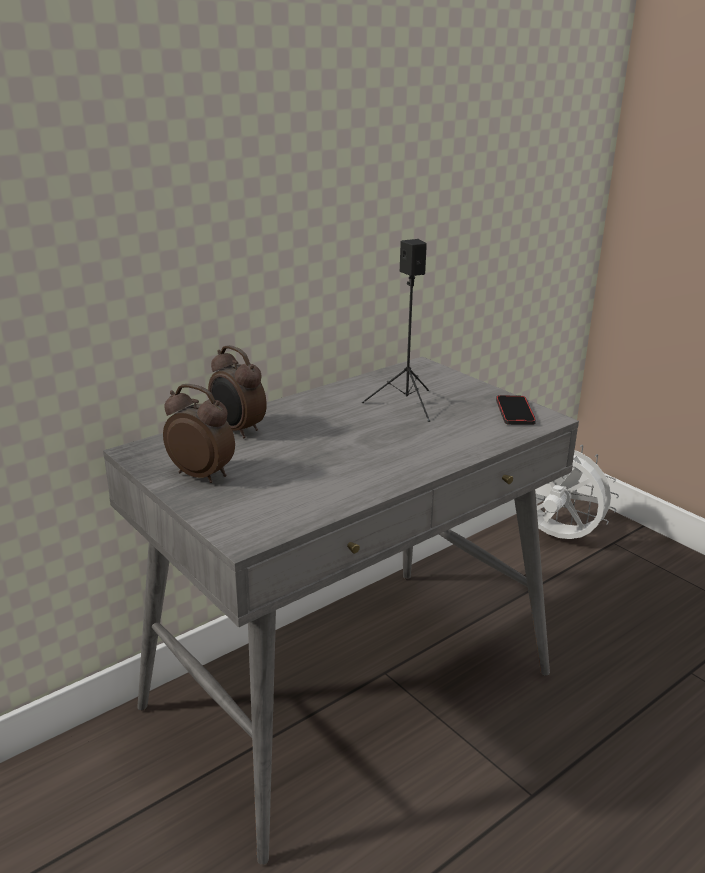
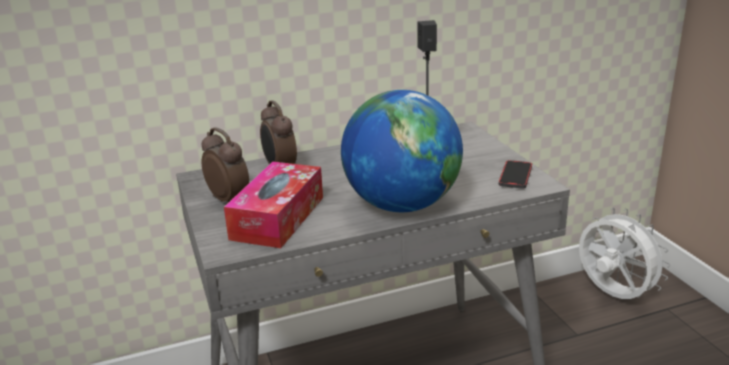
camera: 20 degrees right, 0 degrees up
none -> tissue box [224,162,323,248]
none -> globe [341,90,463,212]

